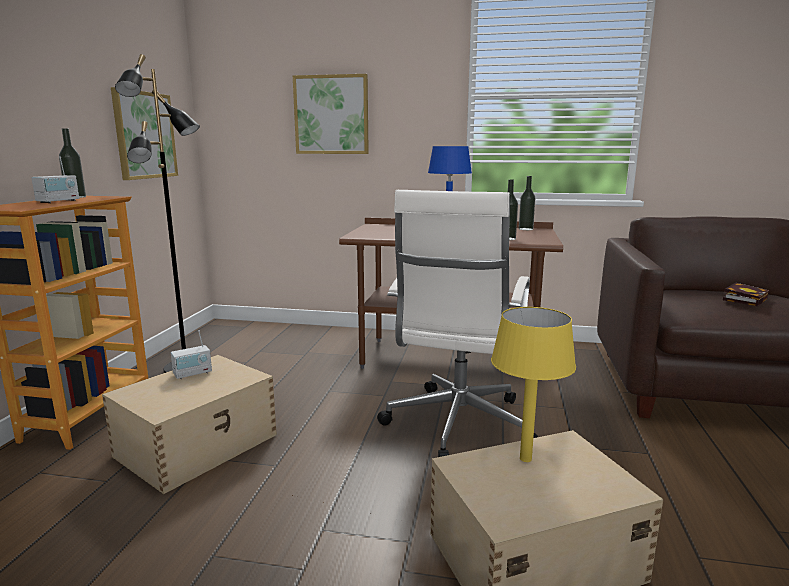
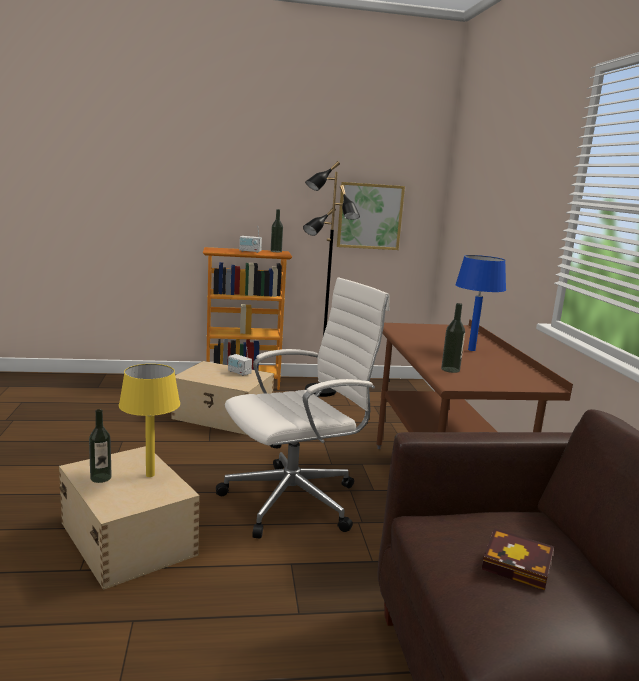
camera: 70 degrees right, 0 degrees up
picture [293,74,369,154] -> none
white office chair [377,190,538,457] -> white office chair turned 150 degrees clockwise [216,278,390,538]
bottle [519,176,535,230] -> bottle moved to [89,409,112,483]

